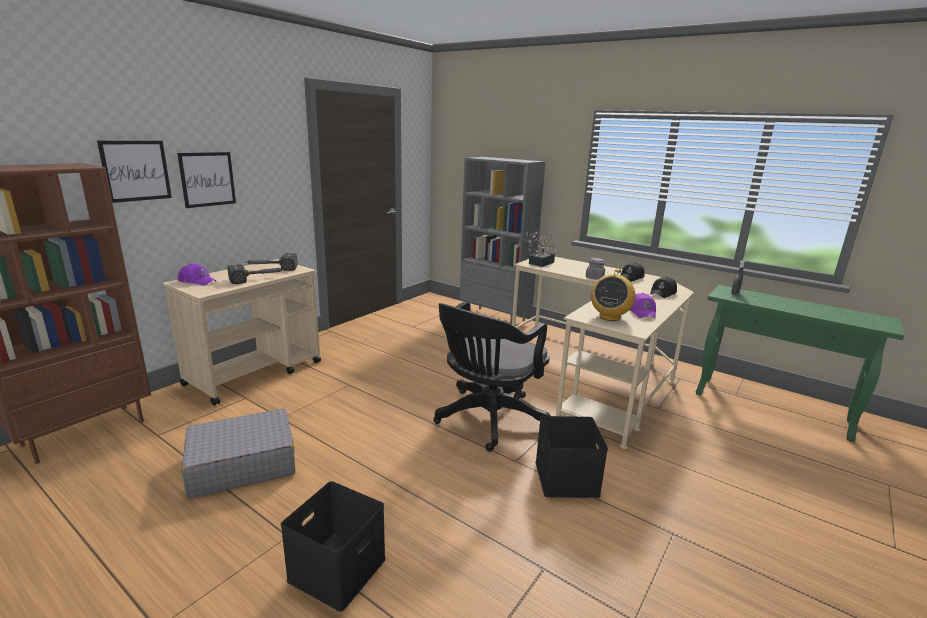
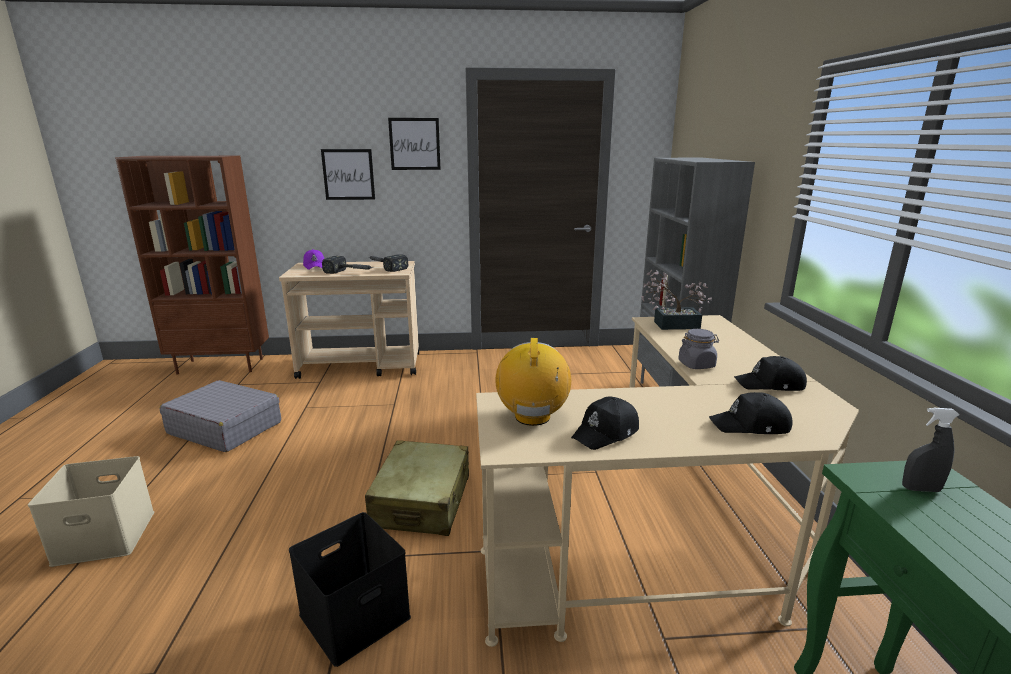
camera: 50 degrees right, 0 degrees up
picture [97,141,172,203] -> picture moved to [388,118,441,170]
black storage box [281,481,386,612] -> beige storage box [28,456,154,567]
black office chair [433,302,550,452] -> beige suitcase [365,440,469,536]
radio [591,269,635,321] -> radio turned 105 degrees clockwise [496,338,571,426]
purple cap [630,293,656,318] -> black cap [571,397,639,450]

